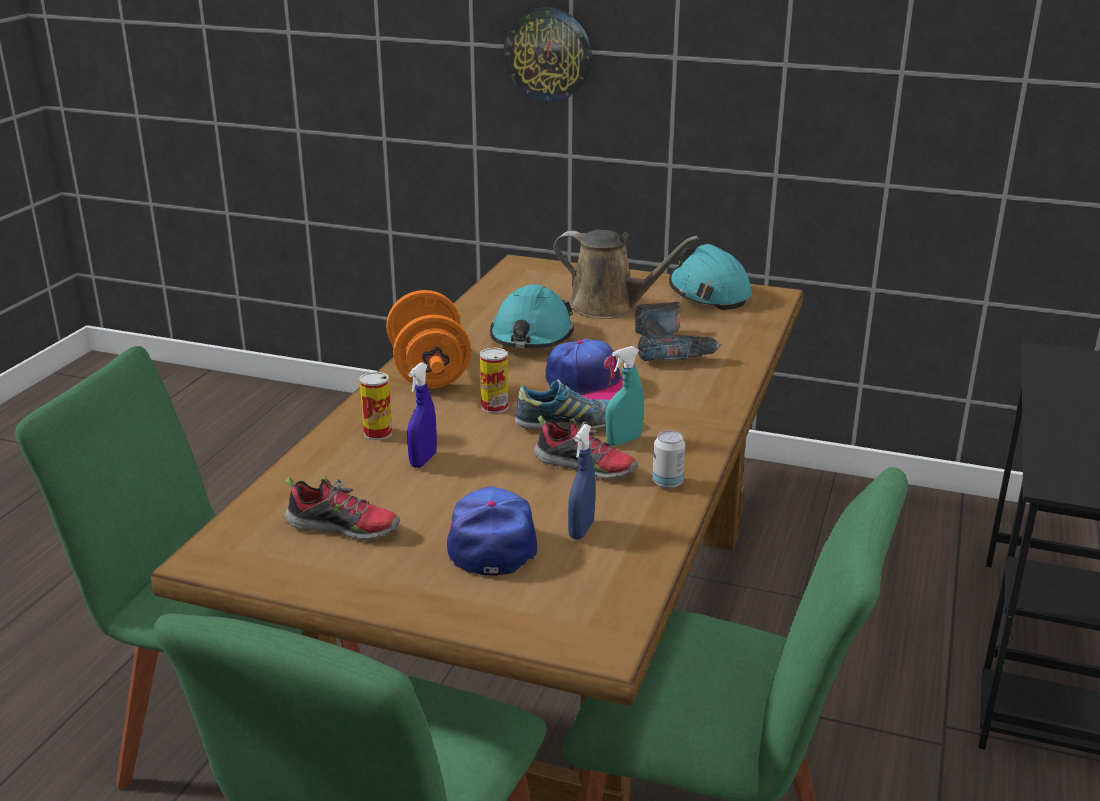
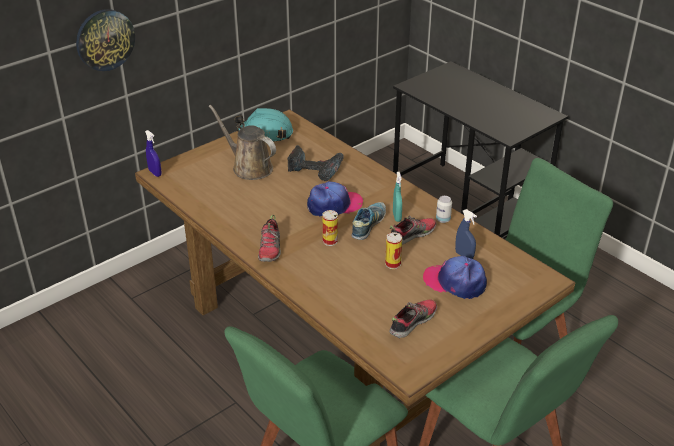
camera: 60 degrees left, 10 degrees up
can [360,372,392,440] -> can moved to [385,232,402,269]
orange dumbbell [386,290,471,388] -> shoe [258,215,281,262]
blue spray bottle [407,362,437,468] -> blue spray bottle moved to [145,130,161,177]
turquoise hard hat [490,284,574,348] -> none
brown watering can [554,230,699,319] -> brown watering can turned 105 degrees counterclockwise [208,105,276,180]

